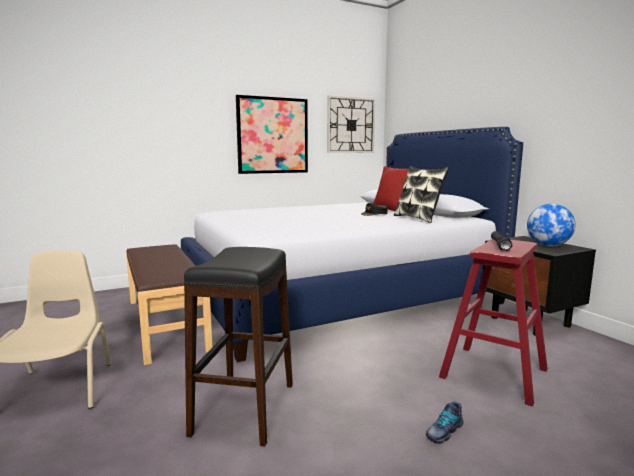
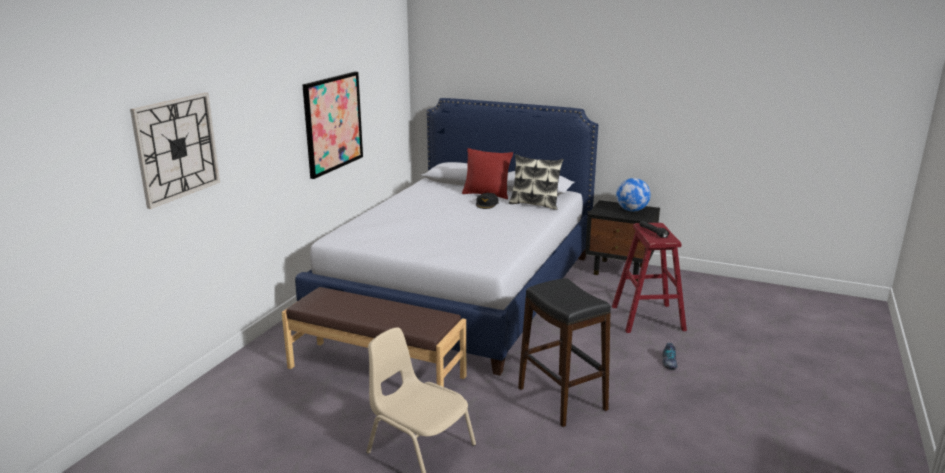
camera: 40 degrees left, 10 degrees up
wall clock [327,96,375,153] -> wall clock moved to [130,92,220,209]

